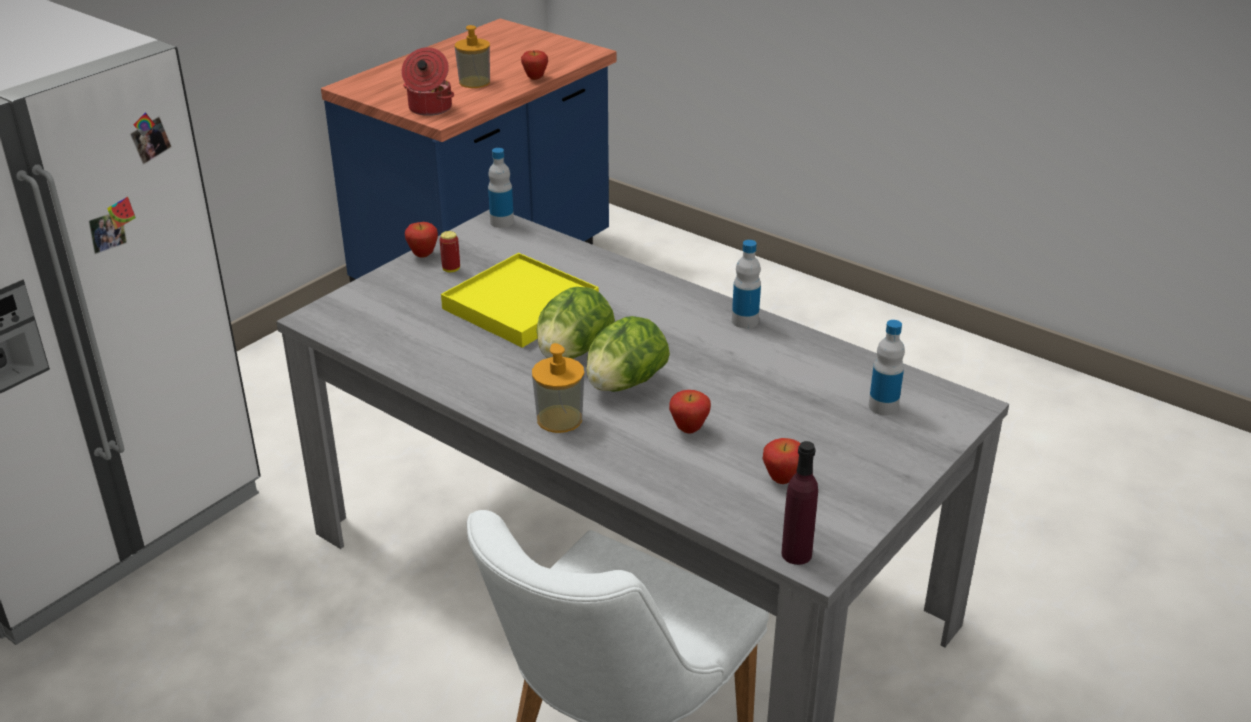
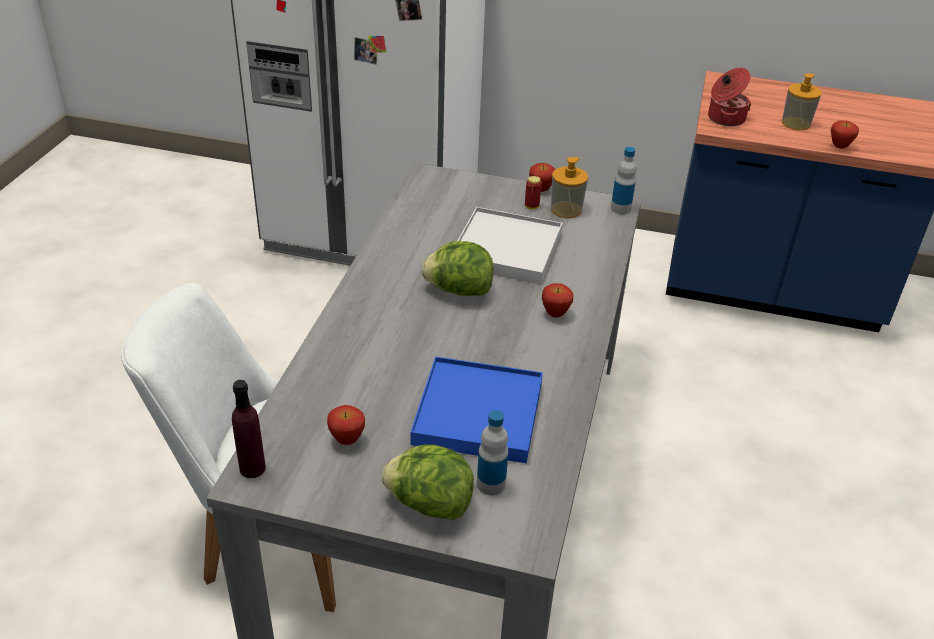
camera: 65 degrees right, 5 degrees up
yellow tray [441,253,599,348] -> white tray [458,207,562,284]
soap dispenser [532,343,584,433] -> soap dispenser moved to [551,157,588,218]
lettuce [586,316,670,392] -> lettuce moved to [381,444,474,520]
apple [669,390,711,434] -> apple moved to [542,283,573,318]
bottle [732,240,761,328] -> none
none -> blue tray [410,356,543,463]

